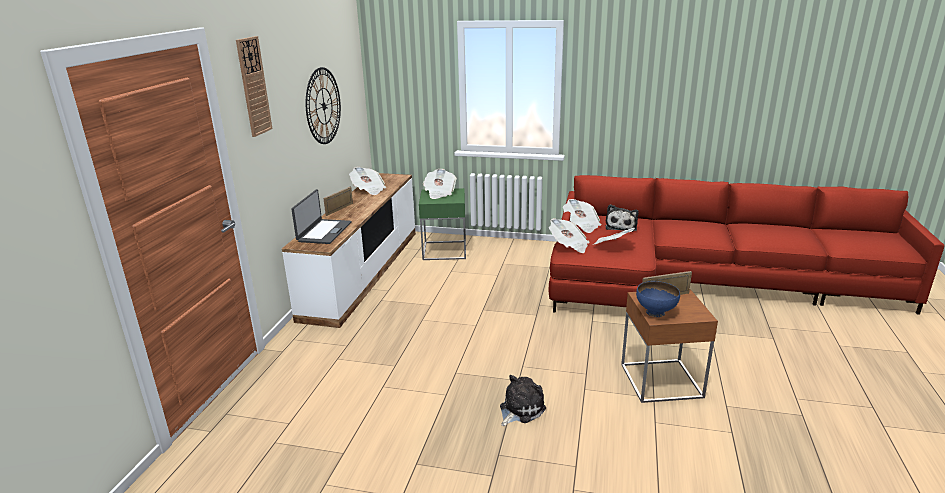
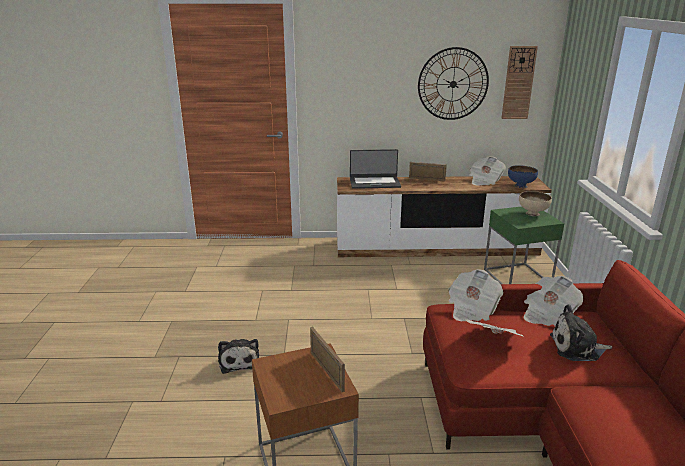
camera: 75 degrees right, 0 degrees up
wall clock [236,36,273,137] -> wall clock moved to [501,46,538,119]
newspaper [423,169,457,199] -> beige bowl [519,191,552,216]
plush toy [500,375,546,426] -> plush toy turned 45 degrees clockwise [218,339,259,374]
blue bowl [636,281,680,317] -> blue bowl moved to [508,165,538,188]

